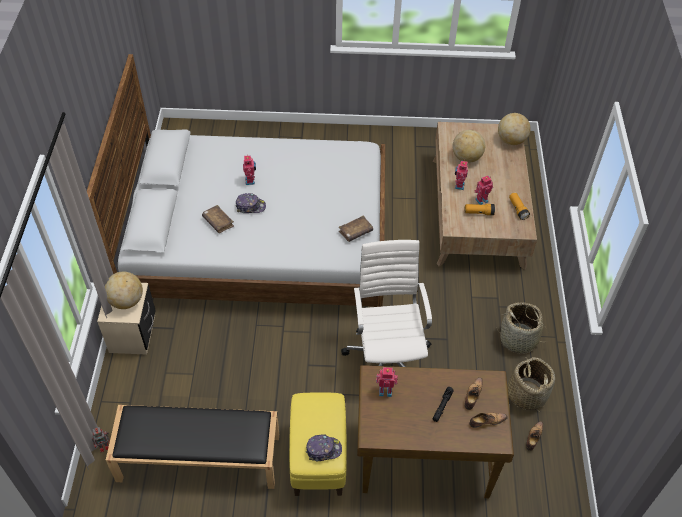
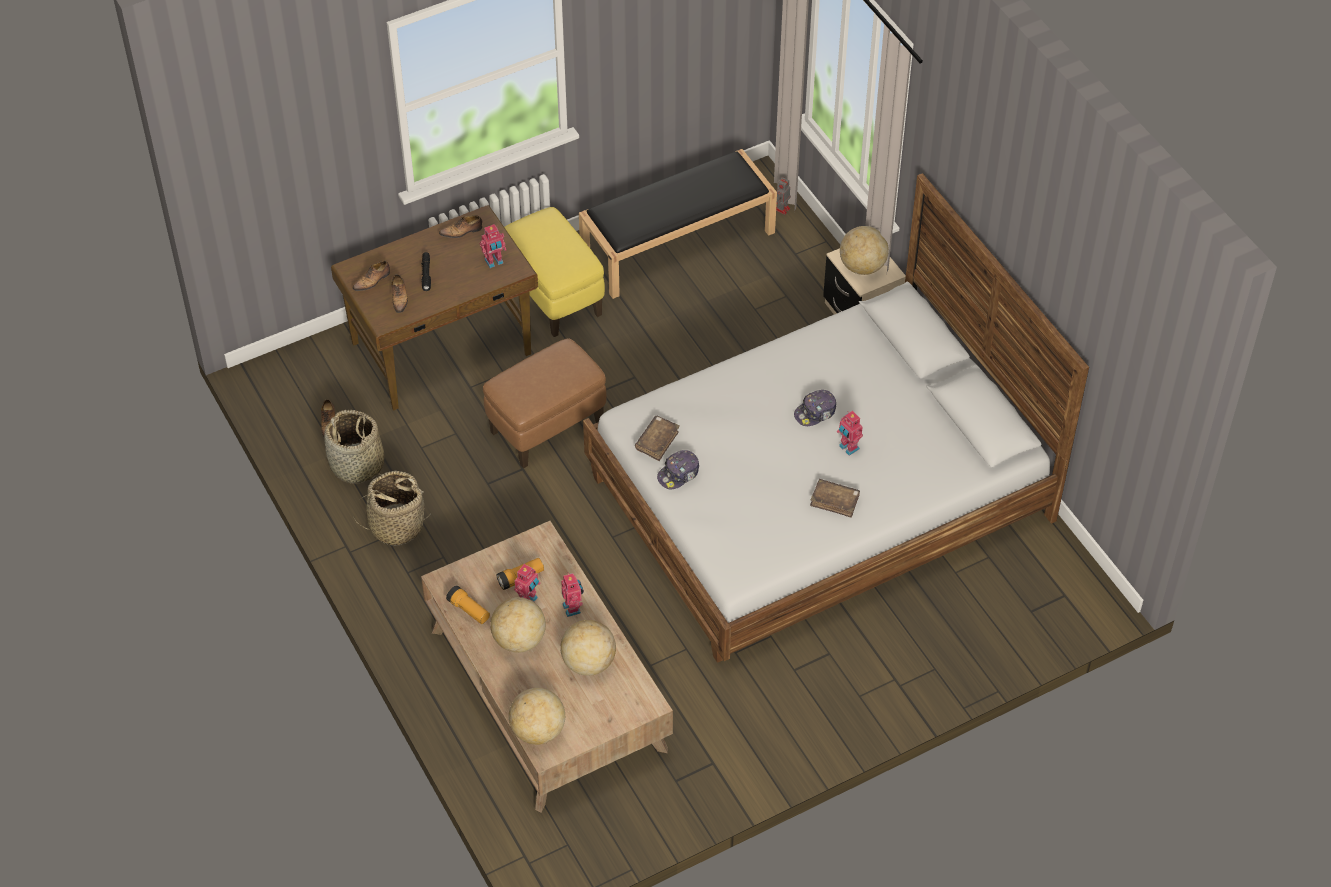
camera: 150 degrees right, 0 degrees up
brown book [202,205,234,233] -> brown book moved to [810,479,860,518]
cap [306,434,342,461] -> cap moved to [657,450,699,489]
white office chair [341,240,432,367] -> brown ottoman [483,338,606,468]
none -> shoe [439,215,482,238]
none -> globe [490,597,546,653]

